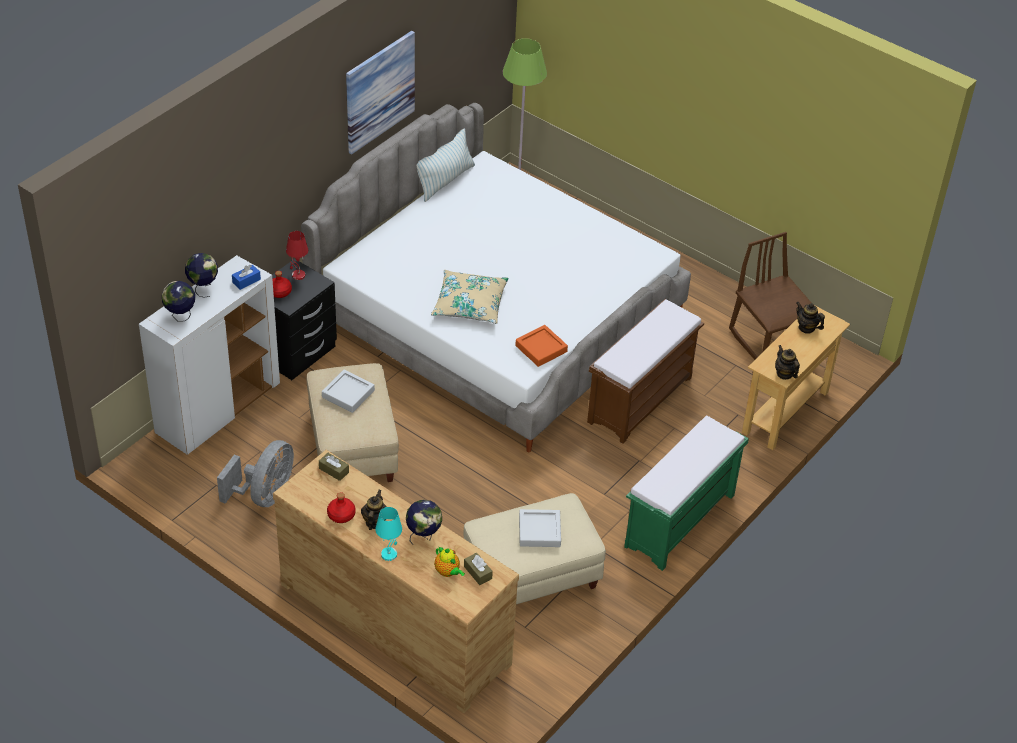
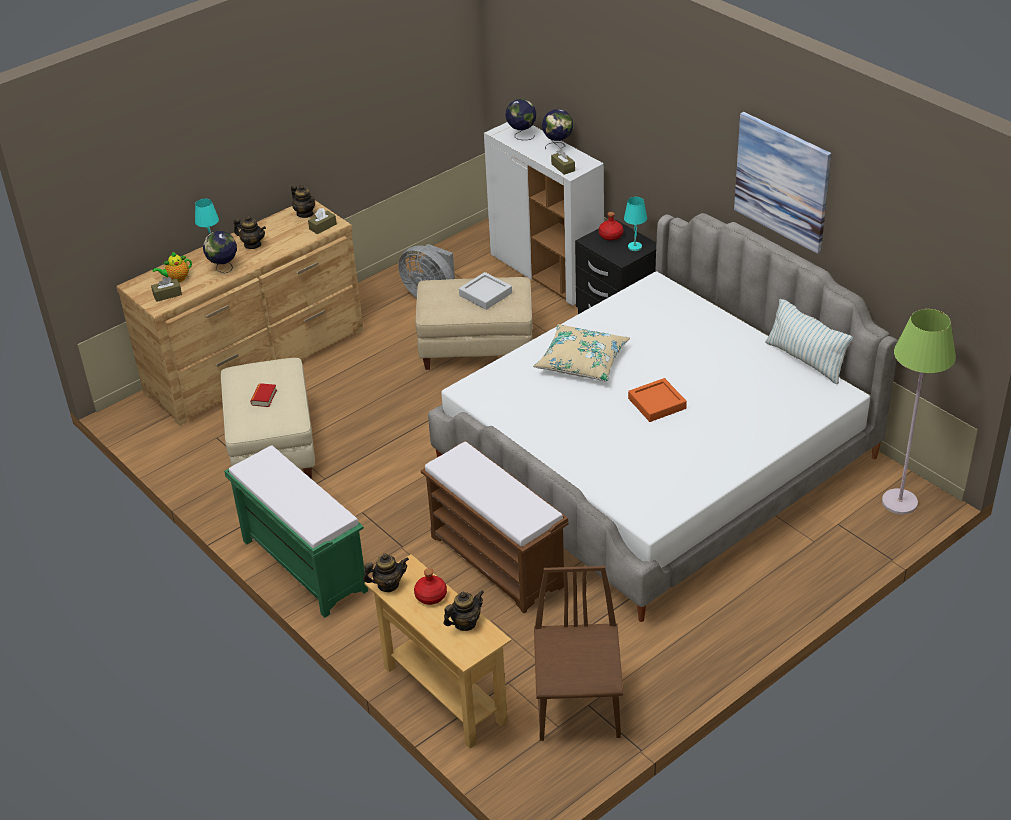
camera: 105 degrees right, 5 degrees down
blue tissue box [232,265,261,290] -> brown tissue box [551,149,575,175]
red table lamp [286,231,308,280] -> turquoise table lamp [624,197,647,251]
red bottle [327,492,356,523] -> red bottle moved to [414,568,447,605]
orange tray [515,325,568,367] -> orange tray moved to [628,378,687,422]
grey tray [519,509,561,547] -> book [250,383,277,407]
brown chair [729,232,811,360] -> brown chair turned 75 degrees counterclockwise [534,566,623,741]
none -> teapot [291,185,315,218]

